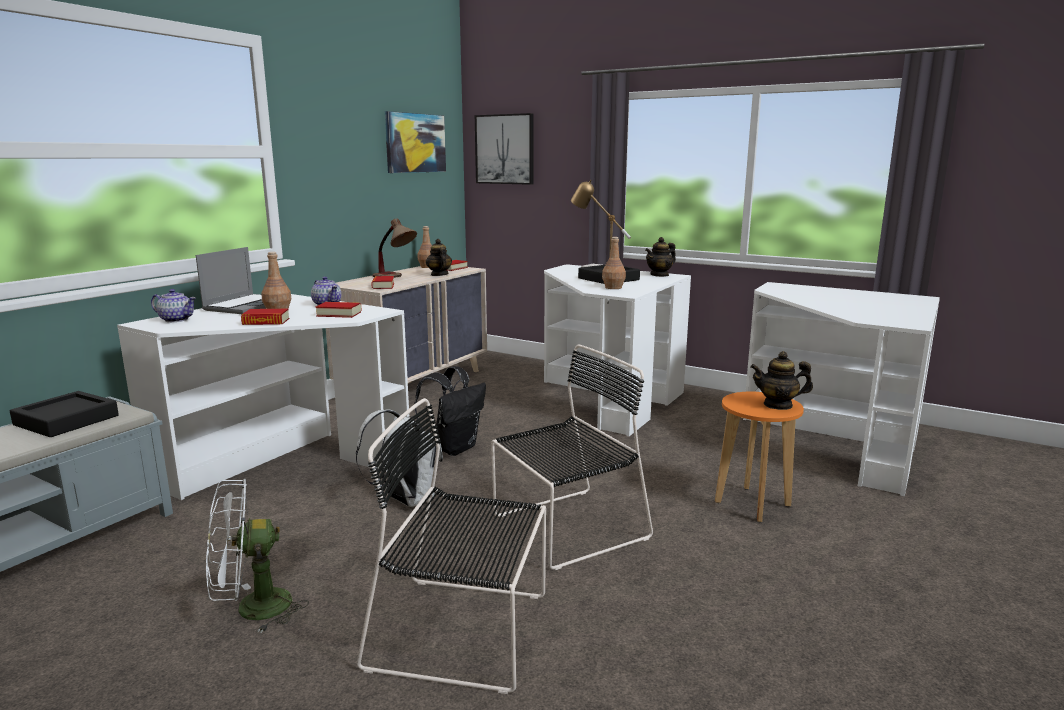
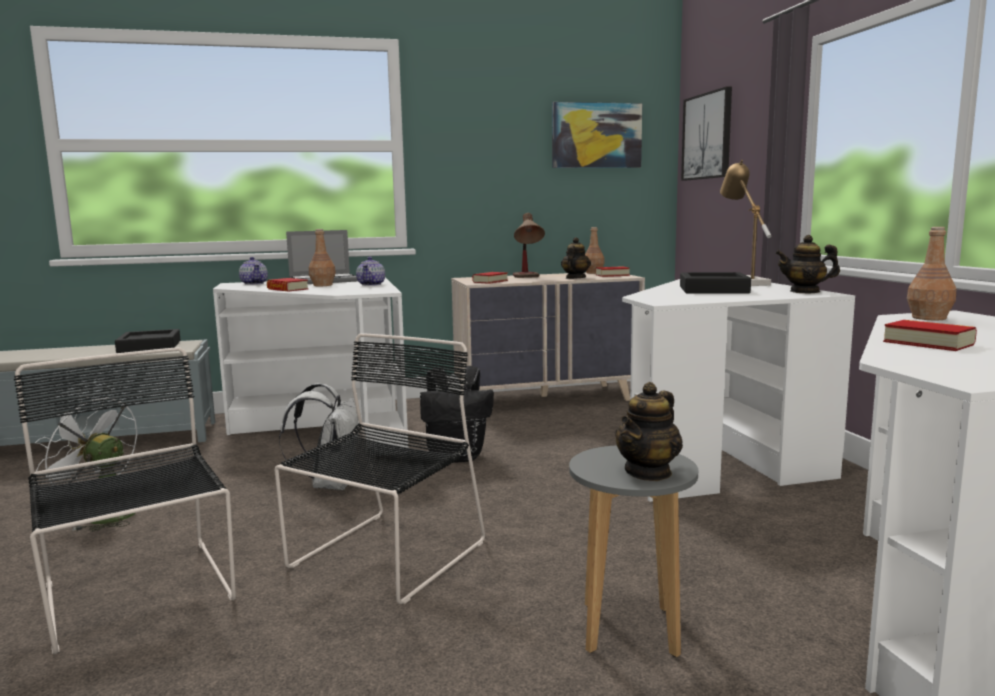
camera: 45 degrees right, 5 degrees down
book [316,302,361,318] -> book moved to [883,320,977,351]
black chair [491,344,653,570] -> black chair turned 75 degrees counterclockwise [275,333,485,604]
brown bottle [602,237,626,289] -> brown bottle moved to [907,227,956,320]
orange stool [715,392,804,522] -> grey stool [569,445,698,657]
teapot [750,351,813,410] -> teapot turned 105 degrees counterclockwise [615,382,683,481]

